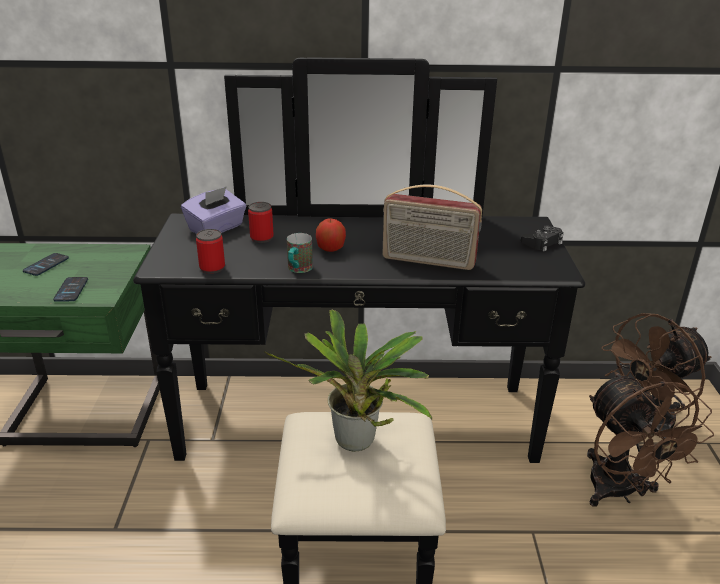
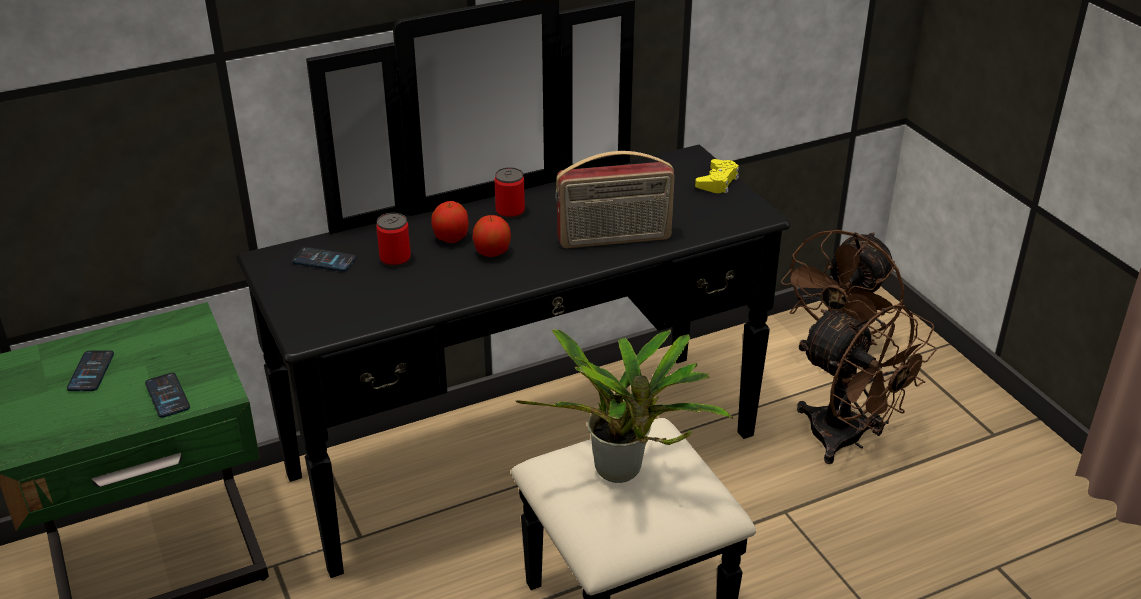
camera: 25 degrees left, 5 degrees up
purple tissue box [181,186,246,234] -> phone [292,247,356,272]
can [196,229,225,274] -> can moved to [494,167,525,219]
mug [287,233,313,273] -> none
black game controller [521,225,564,251] -> yellow game controller [695,159,739,194]
none -> apple [431,201,469,243]

